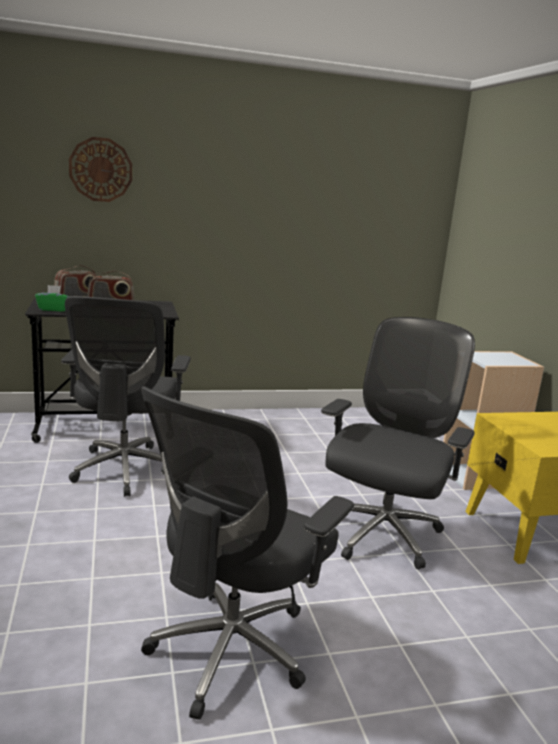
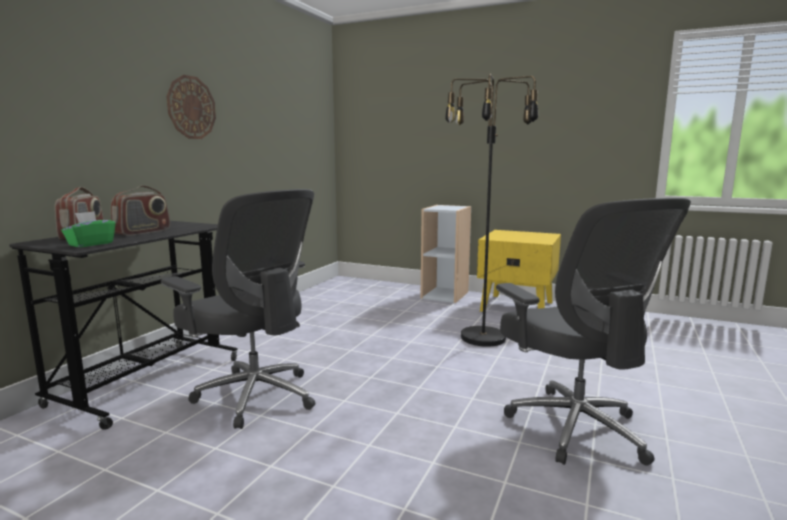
camera: 50 degrees left, 5 degrees down
wall clock [69,137,132,202] -> wall clock moved to [167,75,216,139]
office chair [321,317,475,570] -> floor lamp [445,74,538,347]

